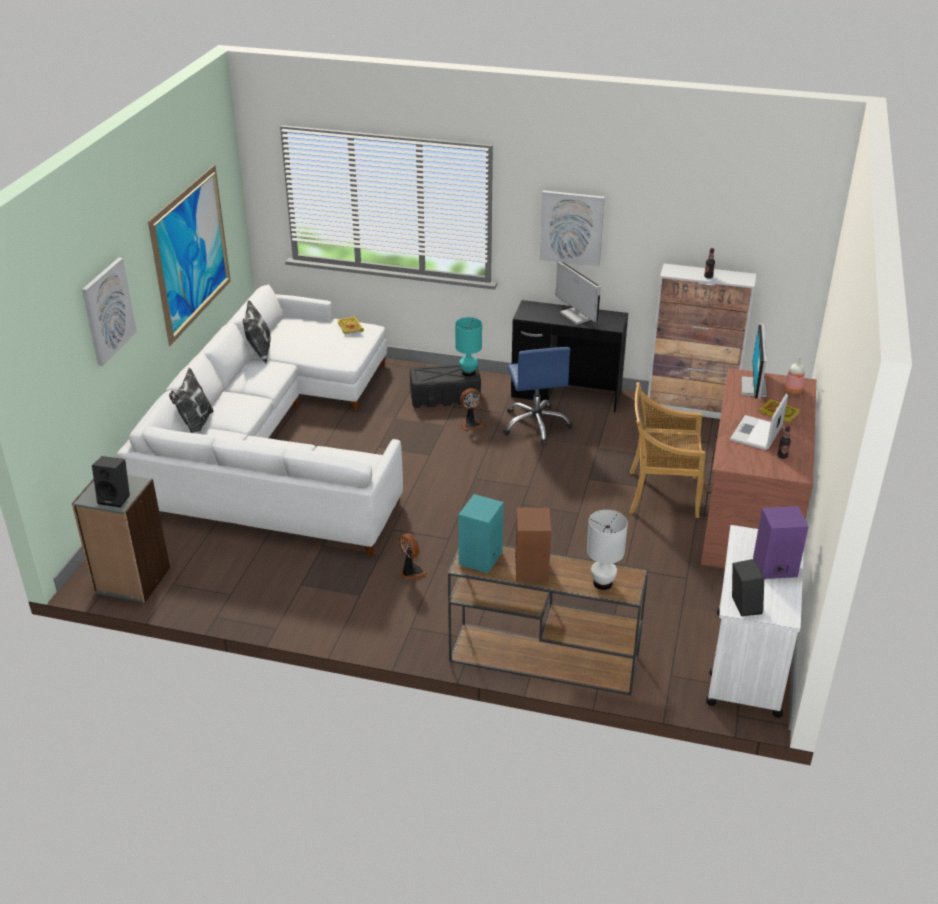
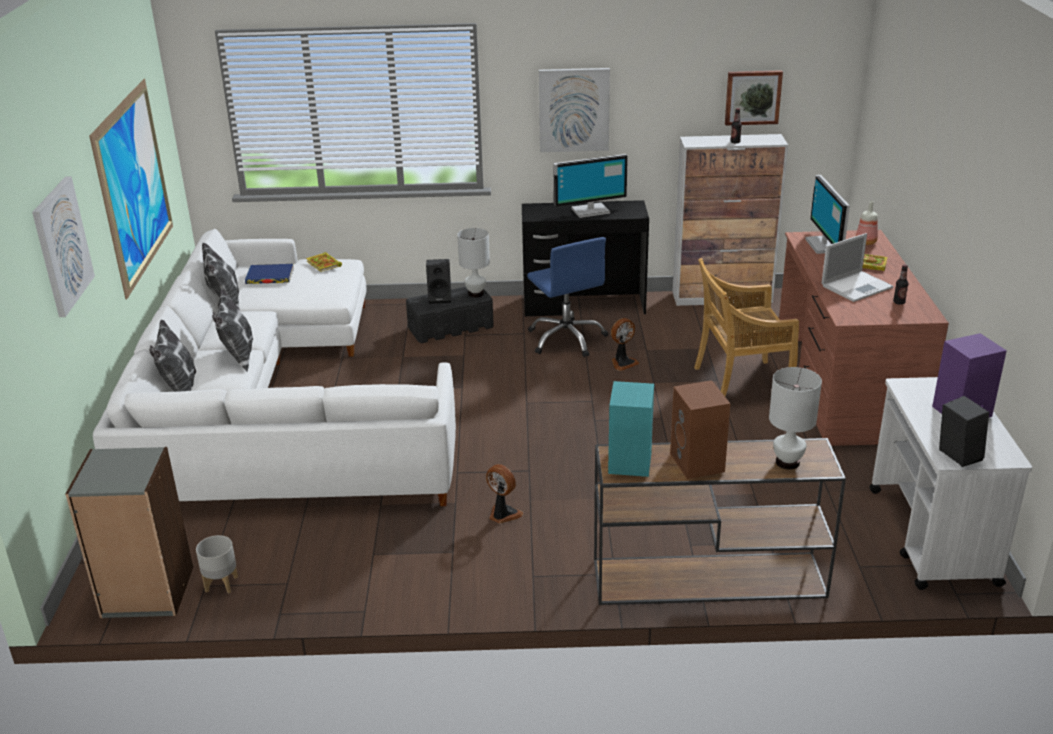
camera: 15 degrees left, 5 degrees down
black speaker [92,456,130,508] -> black speaker moved to [426,259,451,304]
turquoise table lamp [455,317,482,376] -> white table lamp [457,228,490,298]
fan [460,388,484,431] -> fan moved to [611,318,639,371]
monitor [556,262,601,325] -> monitor turned 120 degrees clockwise [553,154,628,218]
laptop [730,394,788,450] -> laptop turned 135 degrees counterclockwise [821,233,893,302]
none -> grey planter [196,535,238,594]
none -> pillow [212,289,253,372]
none -> blue book [245,264,294,284]
none -> picture [725,70,783,125]

